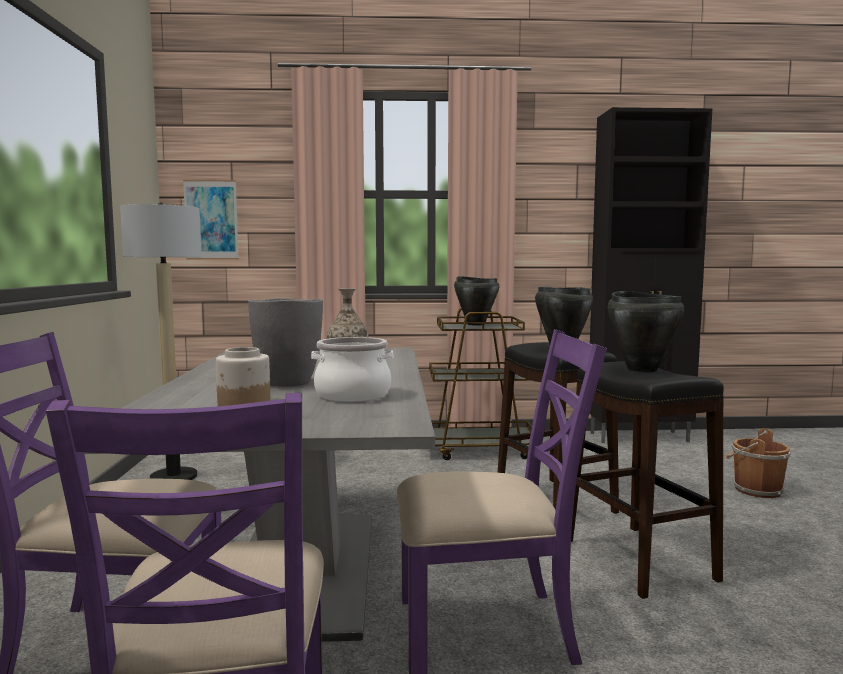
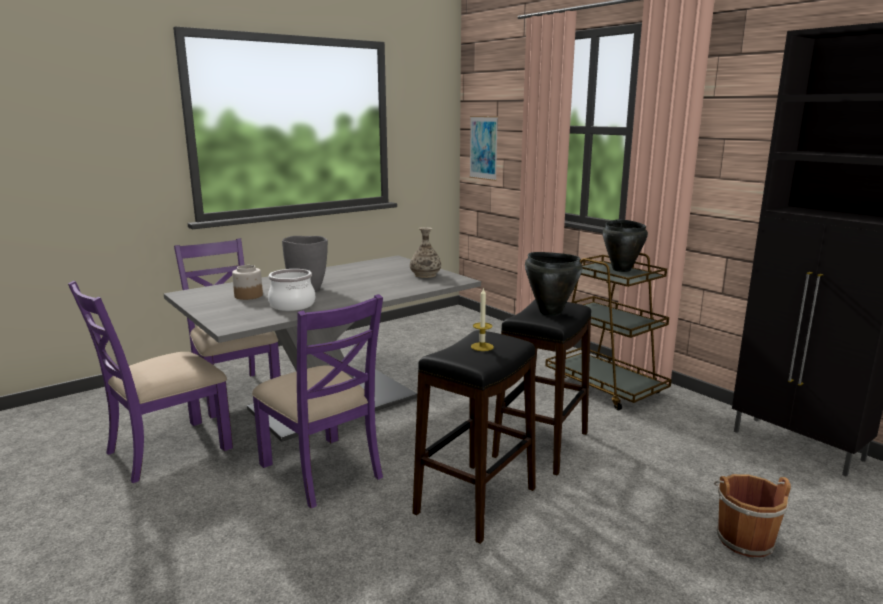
camera: 55 degrees right, 10 degrees up
floor lamp [120,202,201,480] -> none
black cooking pot [608,291,685,372] -> candle [471,287,494,351]

